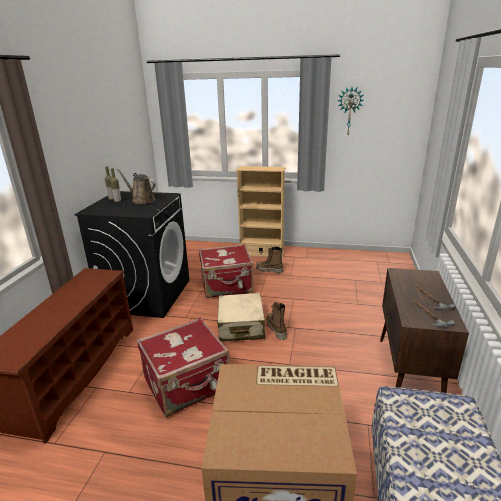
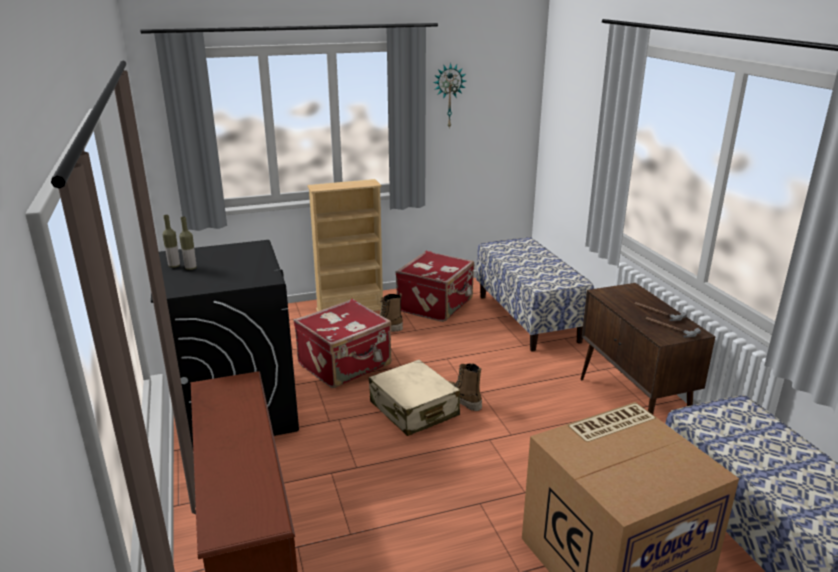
camera: 30 degrees left, 0 degrees up
brown watering can [117,168,156,204] -> none
red suitcase [137,318,230,417] -> red suitcase moved to [395,251,474,322]
none -> bench [476,237,594,352]

